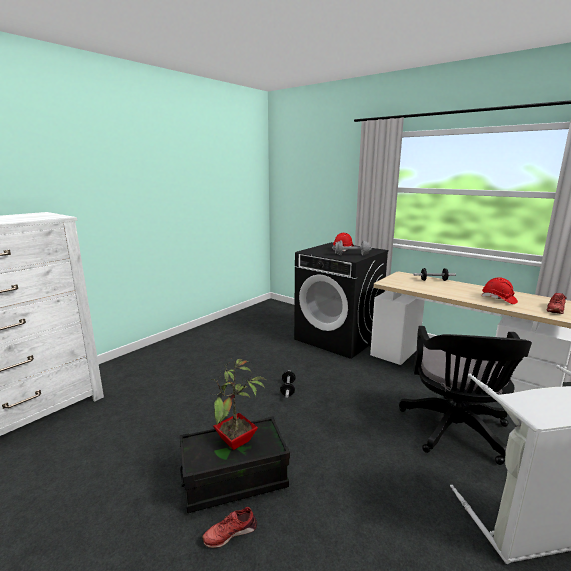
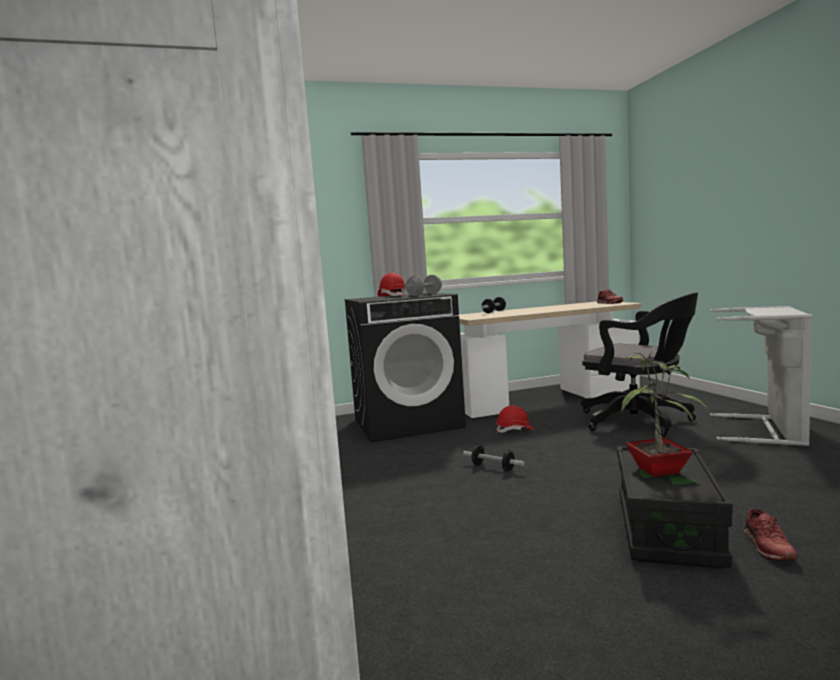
camera: 55 degrees left, 10 degrees down
red hard hat [481,277,518,304] -> red hard hat moved to [496,405,534,433]

